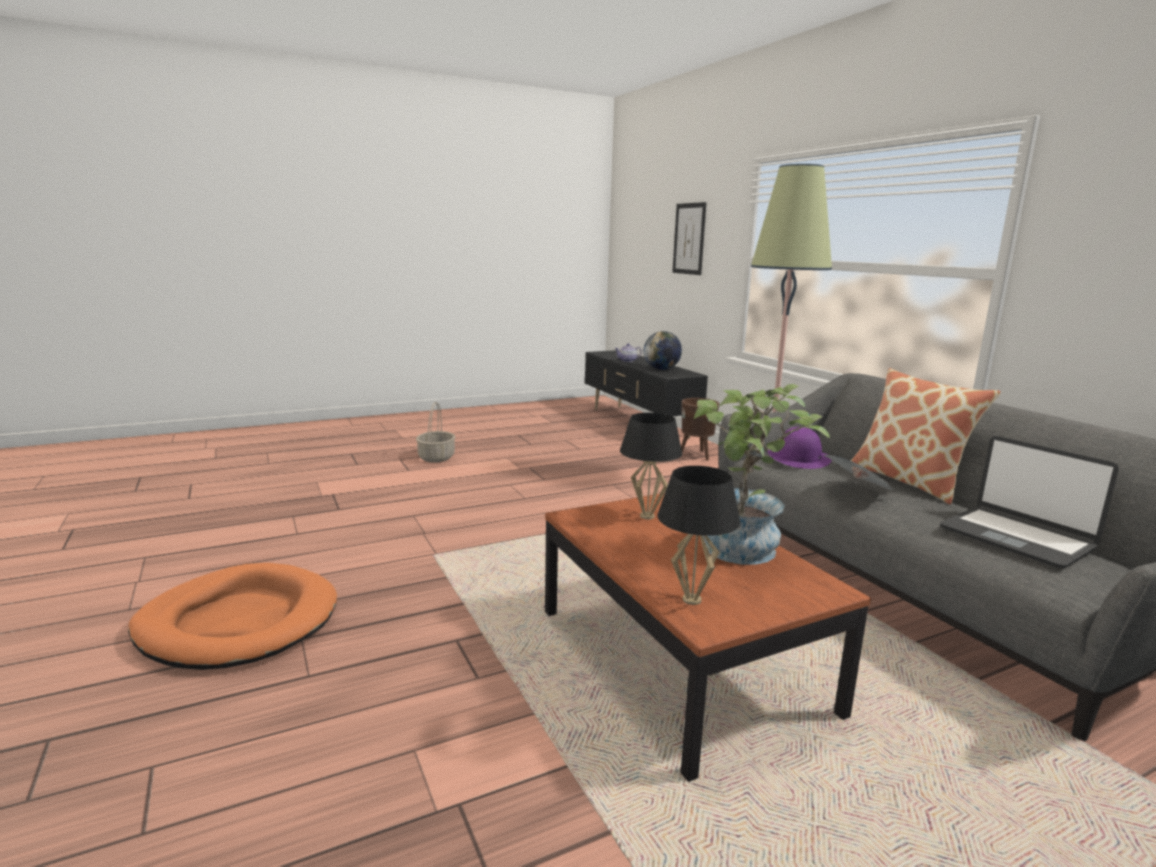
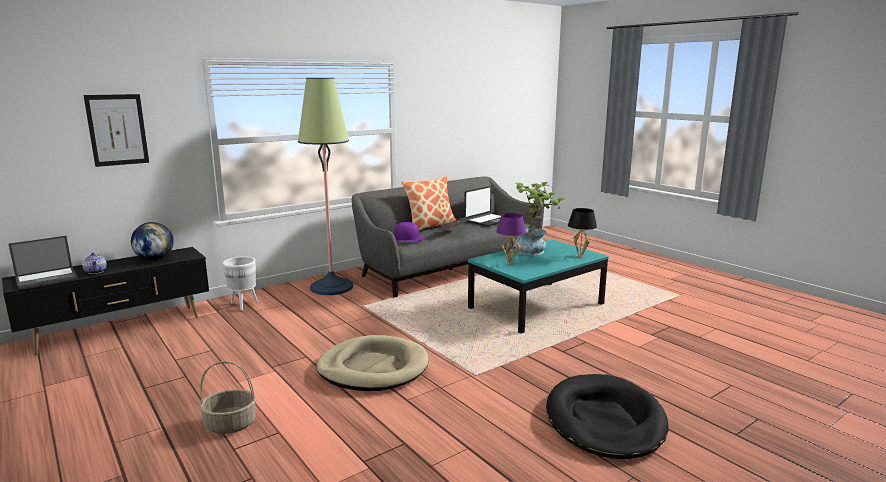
camera: 100 degrees left, 0 degrees up
orange dog bed [128,563,337,670] -> black dog bed [546,374,669,459]
brown coffee table [545,494,871,782] -> turquoise coffee table [468,239,609,334]
black table lamp [620,413,682,519] -> purple table lamp [496,213,526,264]
brown planter [681,398,719,461] -> white planter [223,257,258,311]
none -> laptop [8,236,77,289]
none -> beige dog bed [316,335,429,391]

